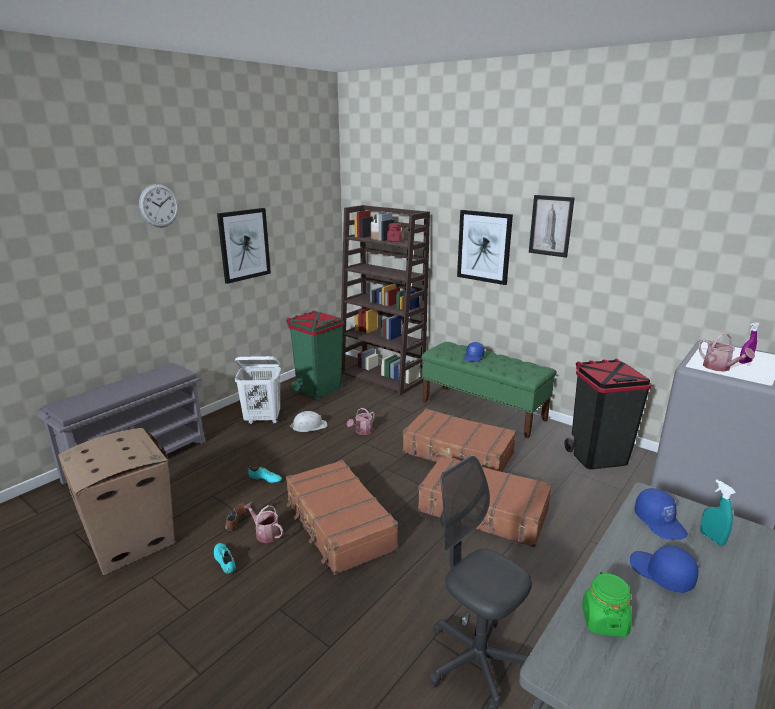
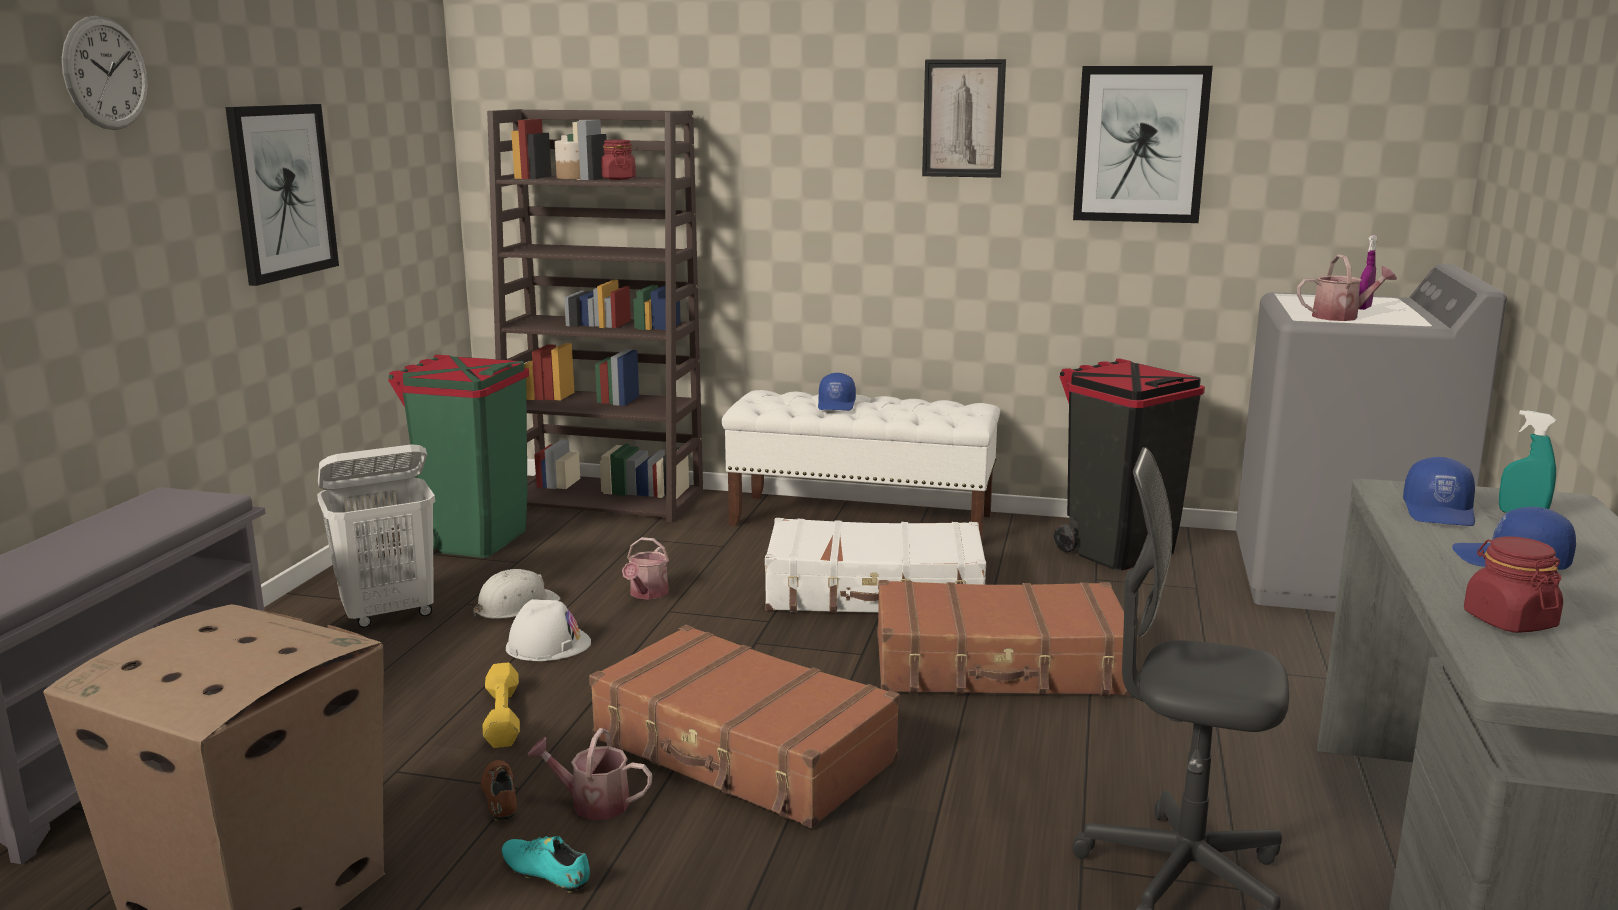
camera: 25 degrees left, 5 degrees down
turquoise shoe [248,466,282,484] -> yellow dumbbell [482,663,520,748]
brown suitcase [403,408,516,472] -> white suitcase [765,518,986,613]
green bench [421,342,556,439] -> white bench [722,390,1000,542]
picture [457,210,513,285] -> picture moved to [1073,66,1213,223]
green jar [582,572,632,637] -> red jar [1464,536,1563,633]
blue cap [635,488,688,540] -> blue cap turned 60 degrees clockwise [1403,457,1475,526]
watering can [698,333,755,372] -> watering can turned 45 degrees counterclockwise [1297,255,1397,321]
none -> white hard hat [506,599,591,661]

